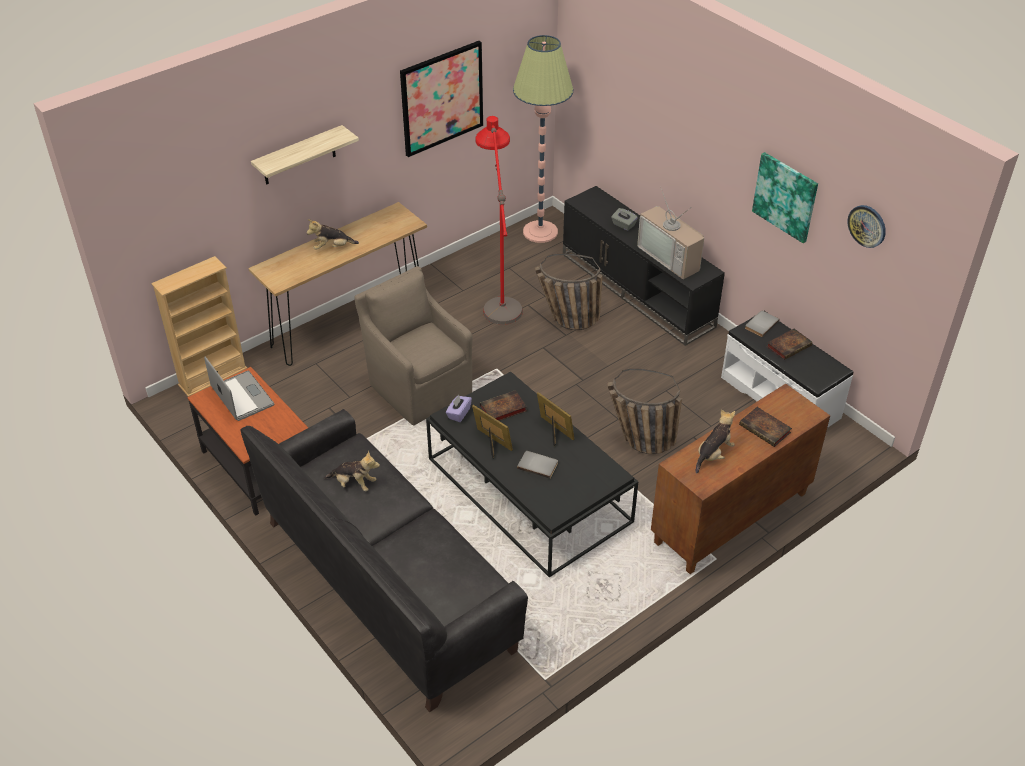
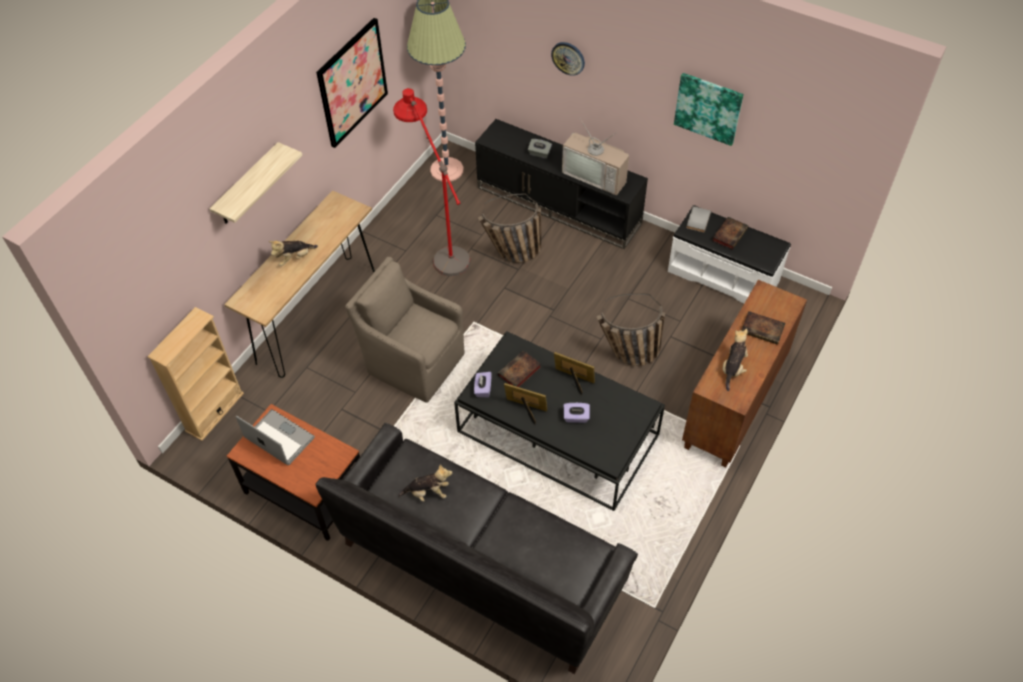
camera: 20 degrees left, 10 degrees up
grey book [517,451,558,479] -> purple tissue box [564,403,590,423]
wall clock [847,205,886,248] -> wall clock moved to [551,42,585,76]

